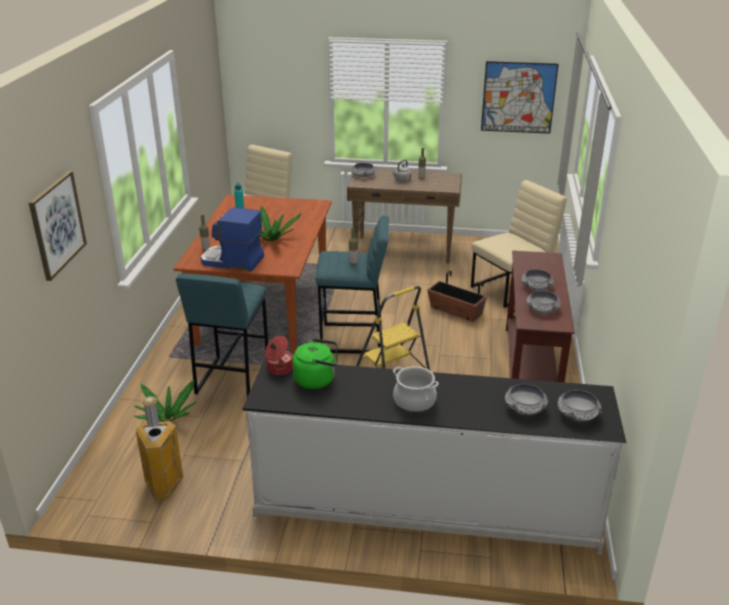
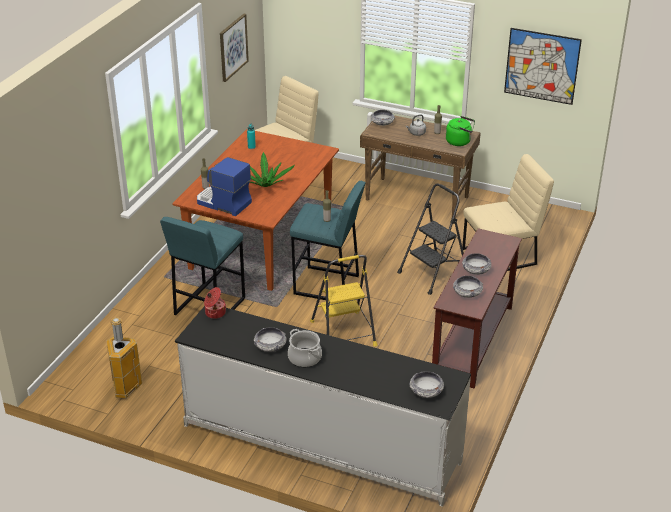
camera: 15 degrees right, 5 degrees up
picture [29,171,87,281] -> picture moved to [220,14,249,82]
potted plant [134,380,197,422] -> none
green kettle [292,338,337,389] -> green kettle moved to [446,116,475,146]
planter [427,271,487,322] -> black step ladder [397,184,464,295]
bowl [505,384,548,415] -> bowl moved to [254,327,286,352]

